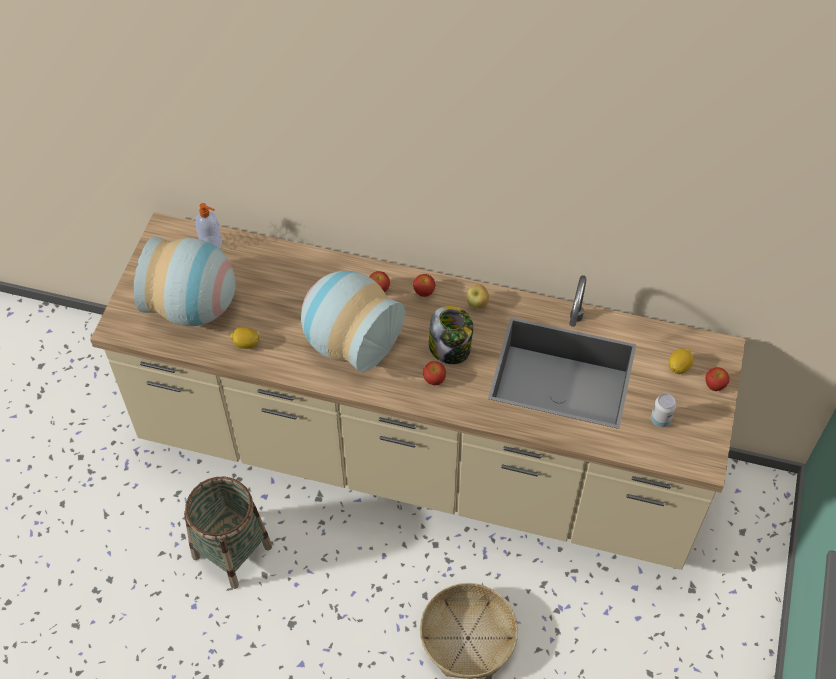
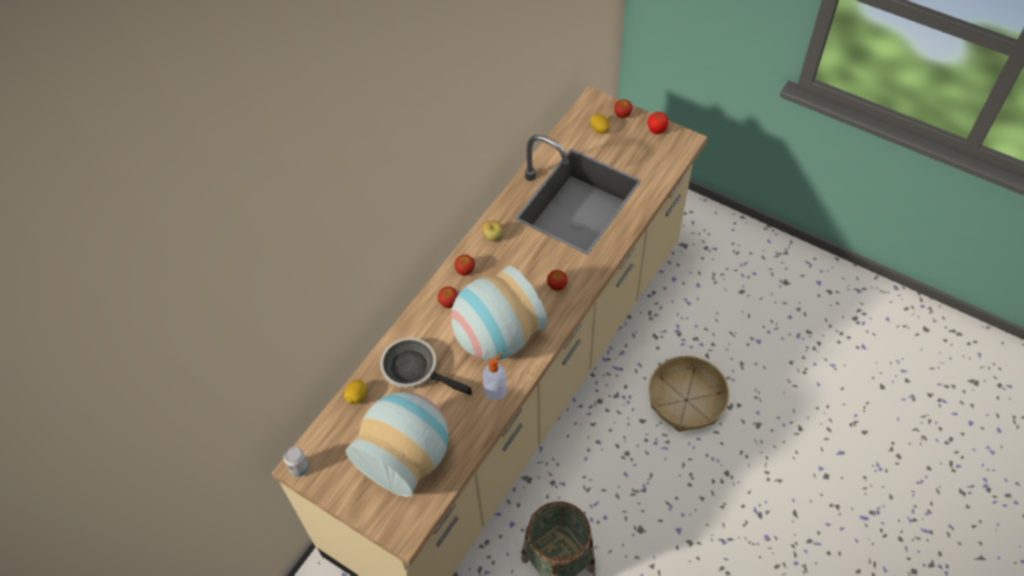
camera: 70 degrees left, 0 degrees up
soap dispenser [195,203,222,249] -> soap dispenser moved to [483,353,506,401]
lemon [230,327,259,349] -> lemon moved to [344,380,367,404]
jar [429,306,473,364] -> none
can [651,394,677,427] -> can moved to [284,447,309,477]
none -> frying pan [380,337,472,395]
none -> tomato [648,112,668,134]

